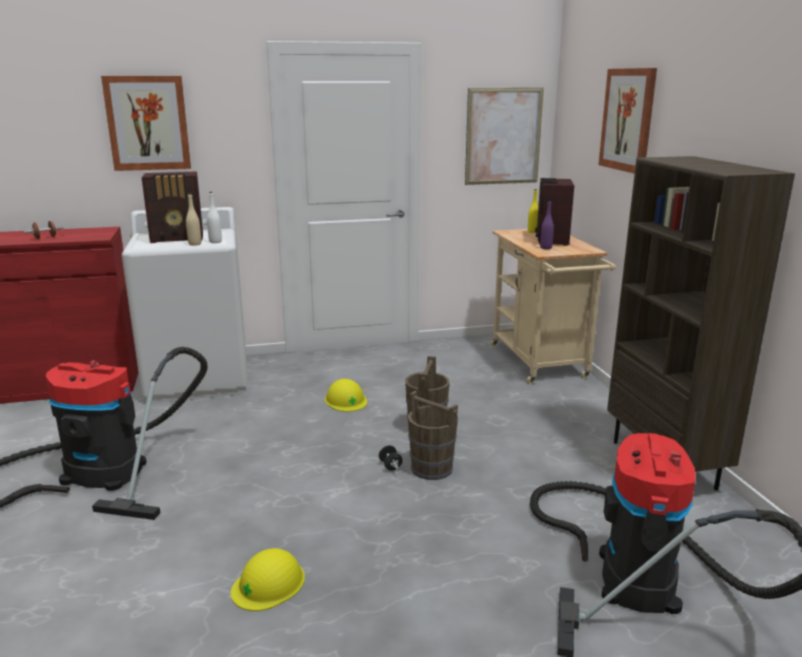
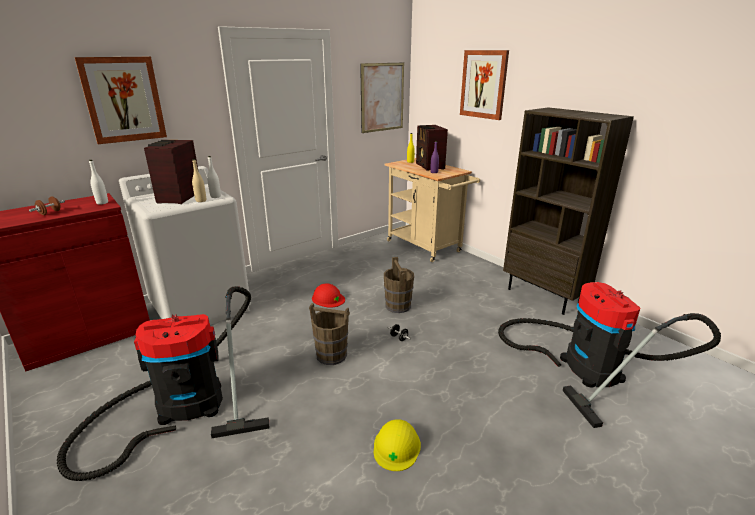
camera: 25 degrees left, 5 degrees up
radio [141,171,203,243] -> radio turned 135 degrees clockwise [144,140,199,204]
yellow hard hat [325,379,367,412] -> red hard hat [312,283,345,308]
brown bucket [408,391,458,480] -> brown bucket moved to [309,303,350,365]
none -> white bottle [89,160,108,205]

